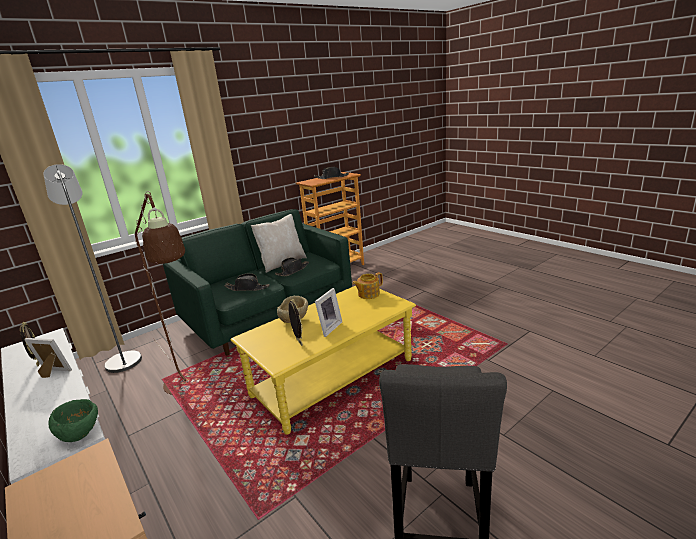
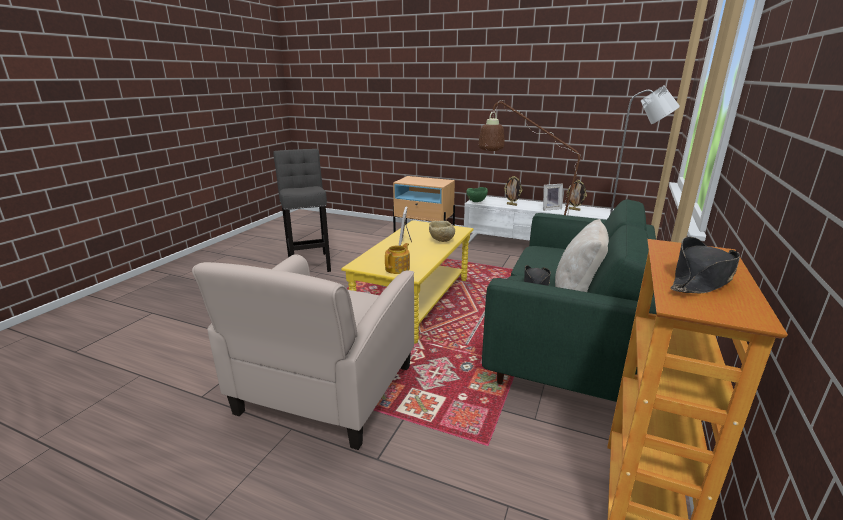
camera: 150 degrees right, 0 degrees up
black hat [225,273,270,291] -> none
picture frame [288,299,303,346] -> picture frame moved to [504,176,522,206]
none -> beige armchair [192,254,414,450]

